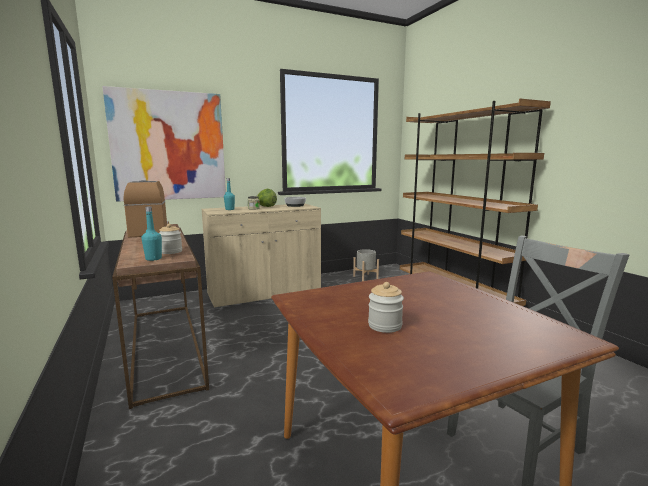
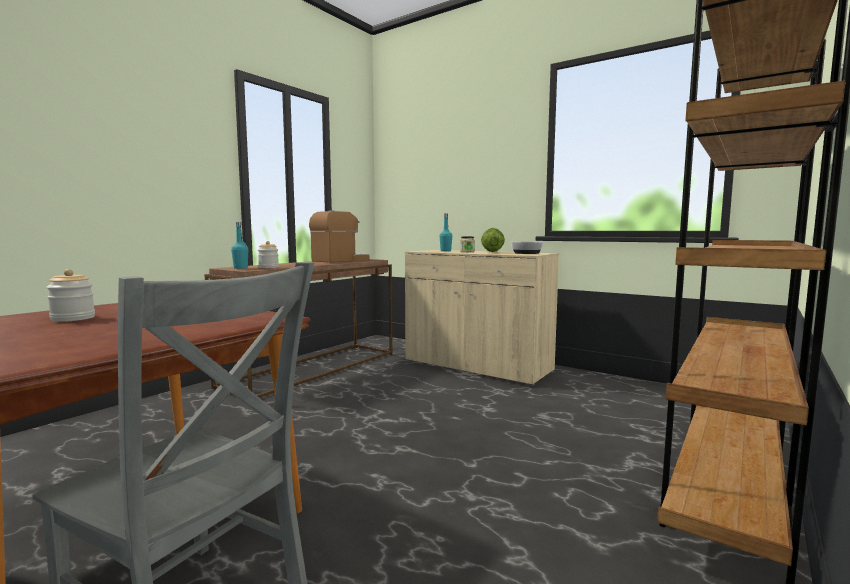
camera: 60 degrees right, 5 degrees down
picture [102,86,226,202] -> none
grey planter [353,249,379,281] -> none

